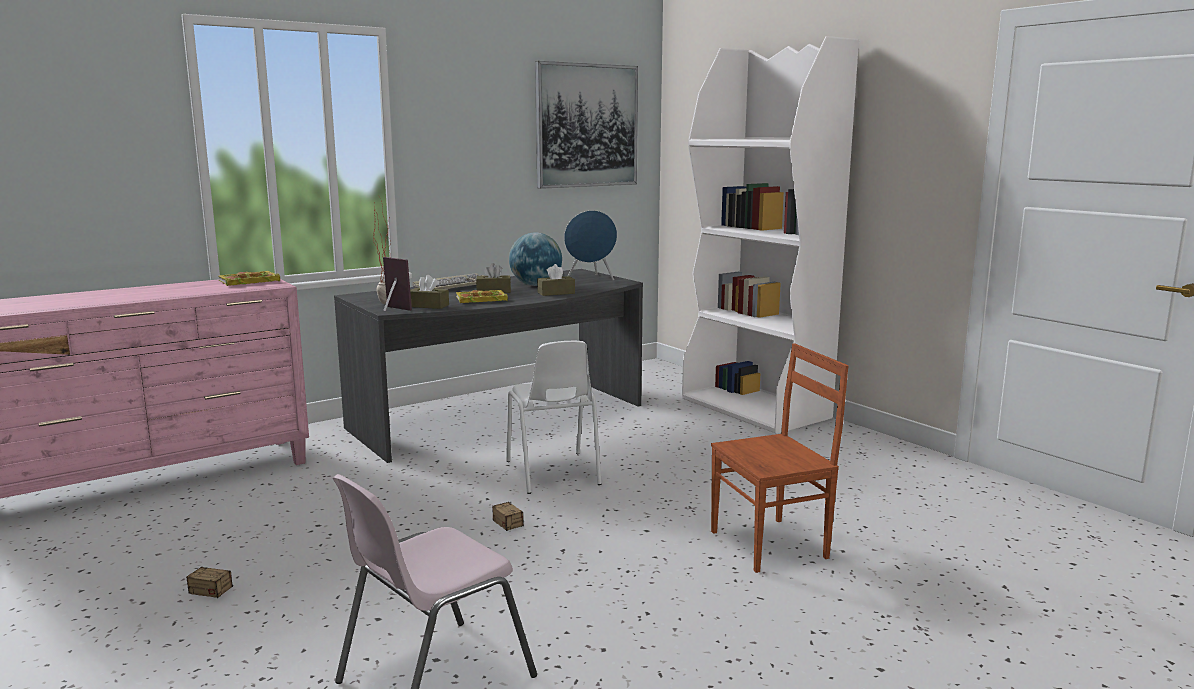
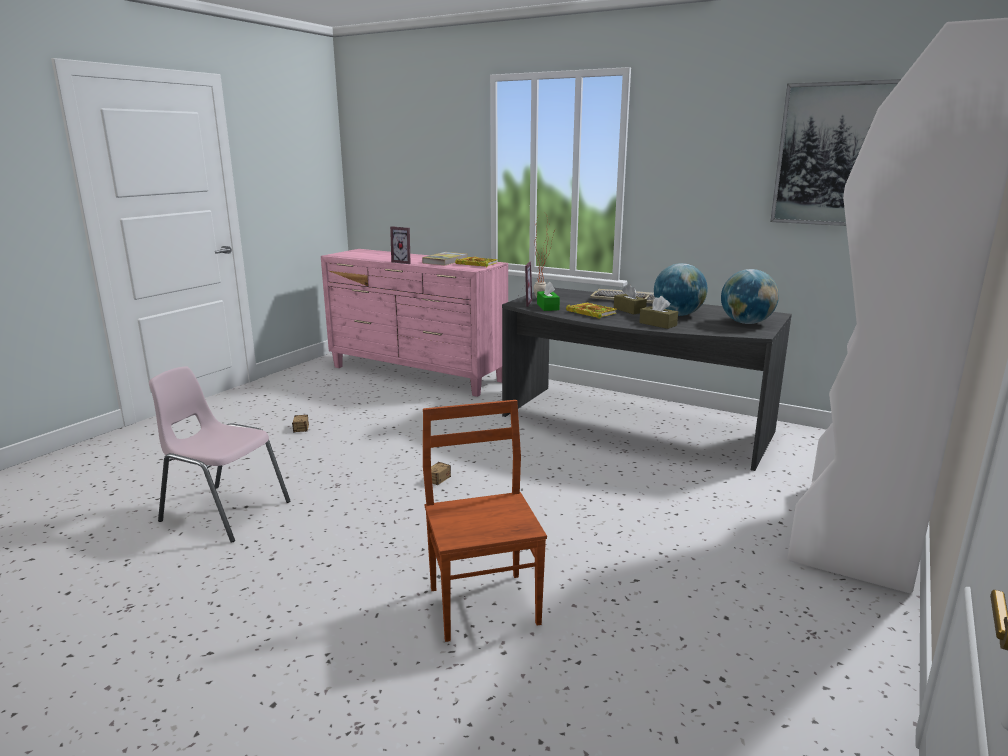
camera: 65 degrees right, 5 degrees up
brown tissue box [410,275,449,309] -> green tissue box [537,282,560,311]
white chair [506,341,602,494] -> none
blue speaker [564,210,617,281] -> globe [721,269,779,324]
brown chair [711,343,849,573] -> brown chair turned 150 degrees counterclockwise [423,400,547,642]
none -> picture frame [390,226,410,264]
none -> book [422,252,467,265]

